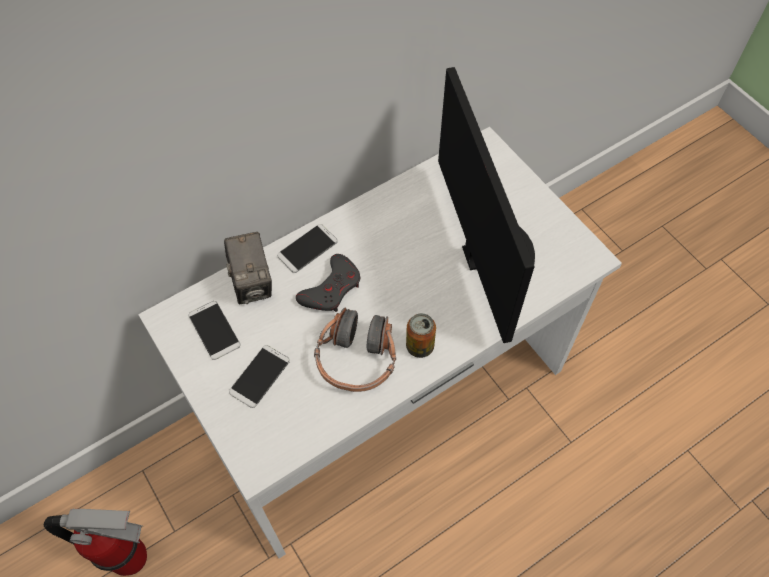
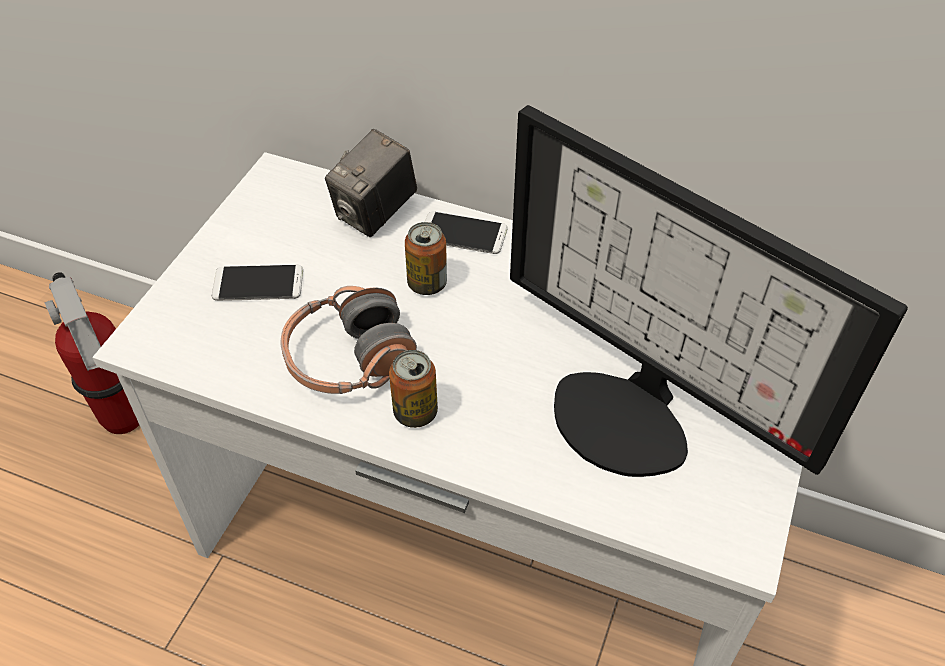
camera: 55 degrees right, 10 degrees down
phone [189,301,240,360] -> none
grey game controller [296,254,361,312] -> can [405,222,447,295]
monitor [438,67,535,343] -> monitor turned 90 degrees clockwise [510,105,908,477]

